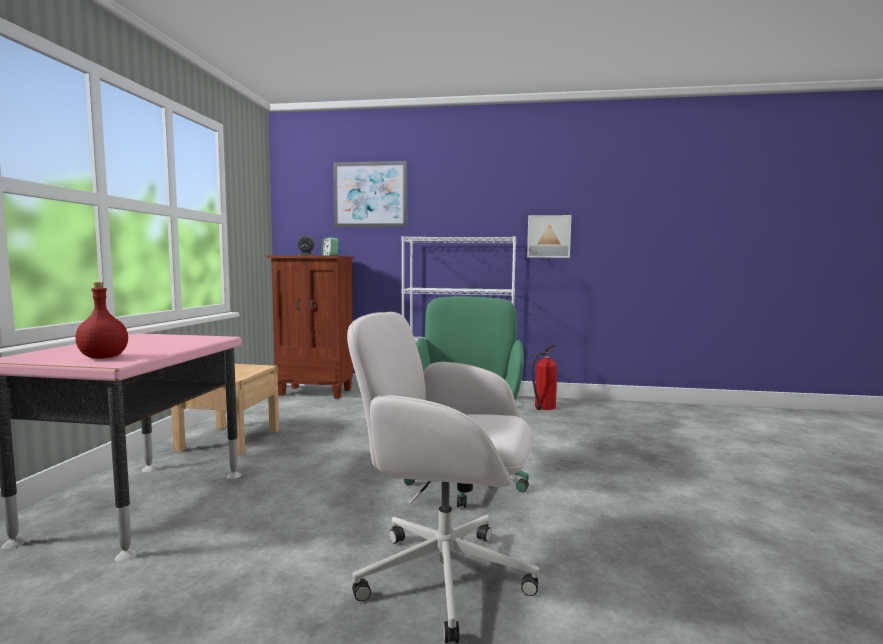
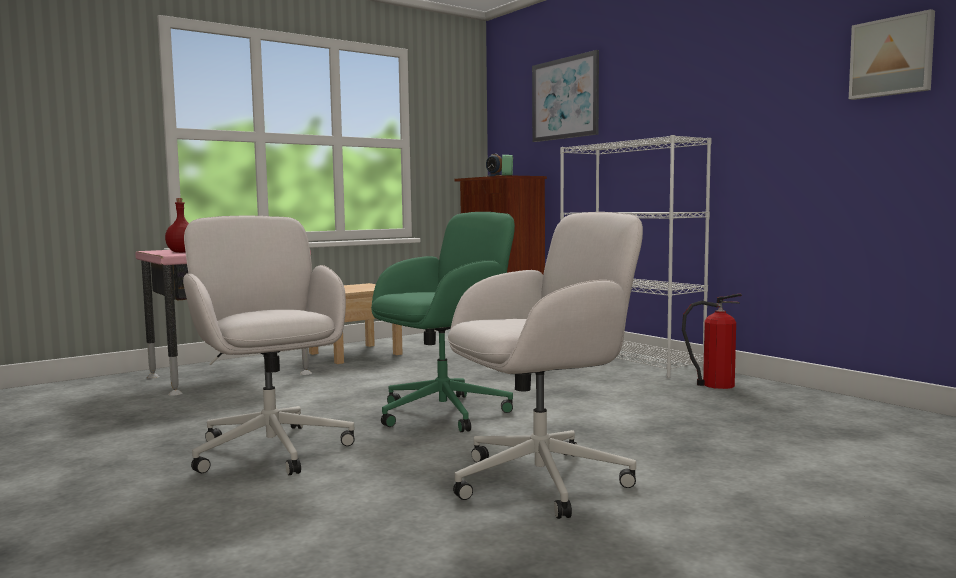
camera: 45 degrees right, 0 degrees up
picture [527,215,571,258] -> picture moved to [849,9,935,100]
none -> white office chair [448,212,643,519]

